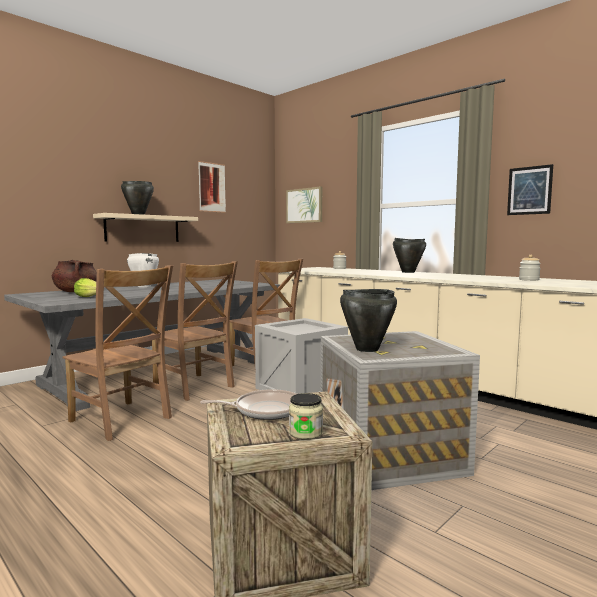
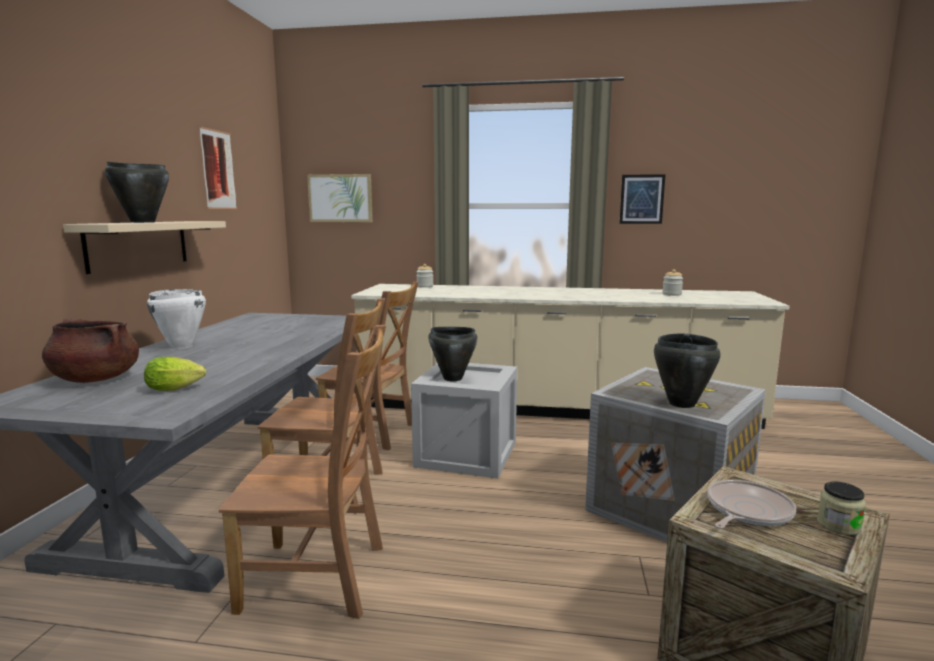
camera: 35 degrees left, 5 degrees up
black cooking pot [393,238,426,273] -> black cooking pot moved to [428,327,478,381]

